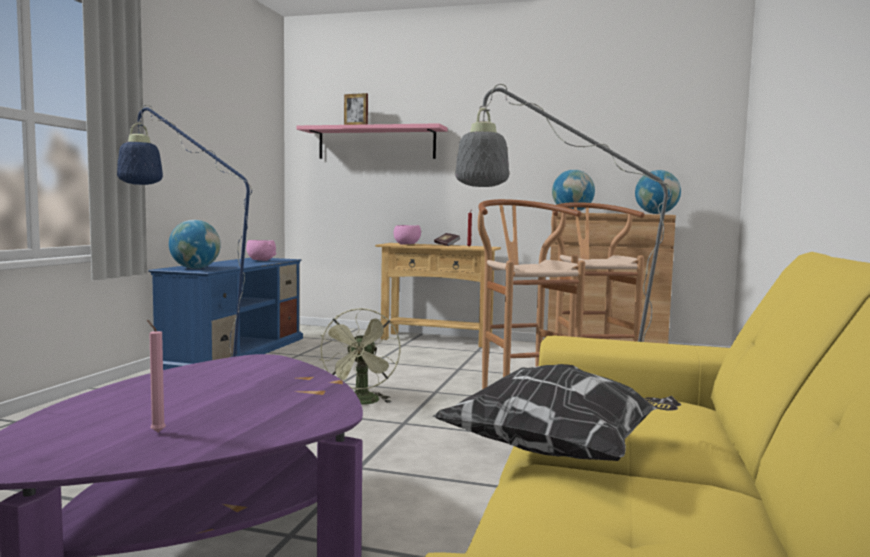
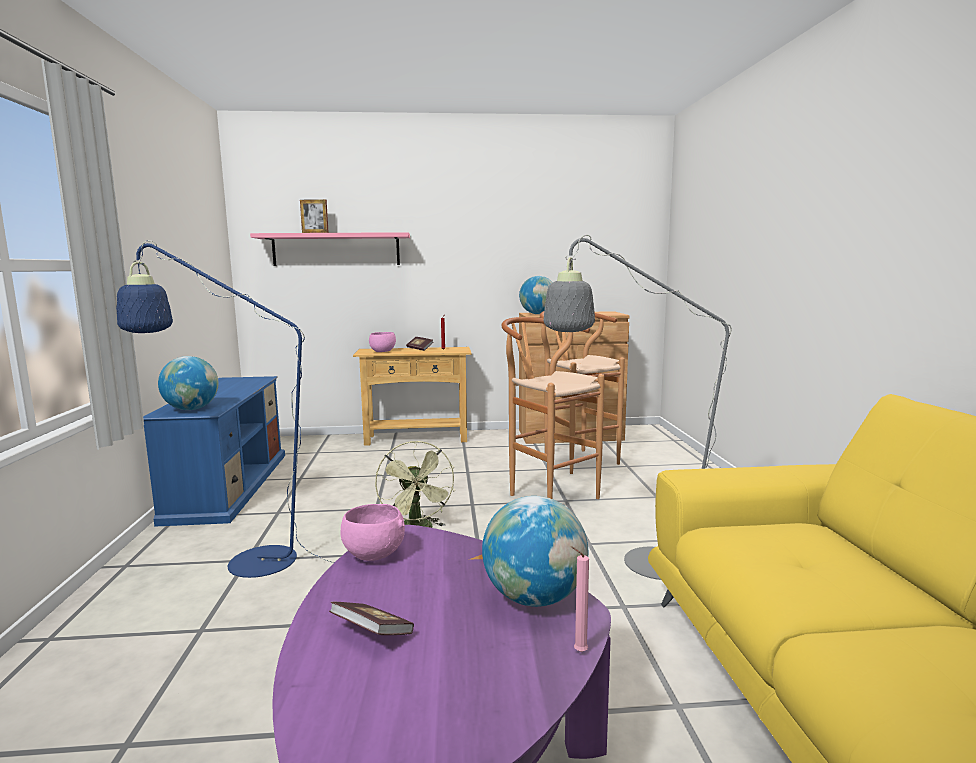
camera: 20 degrees left, 5 degrees up
pink candle [147,320,166,433] -> pink candle moved to [571,546,589,652]
pink bowl [246,240,276,261] -> pink bowl moved to [341,504,405,561]
pillow [432,364,681,461] -> none
globe [635,170,681,214] -> globe moved to [482,496,588,607]
none -> book [329,602,414,635]

